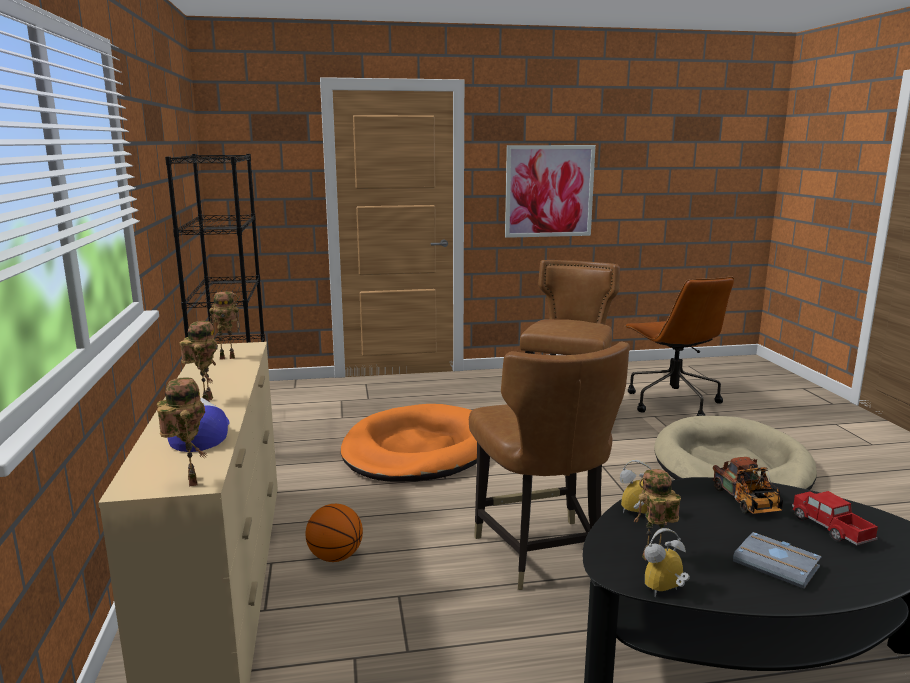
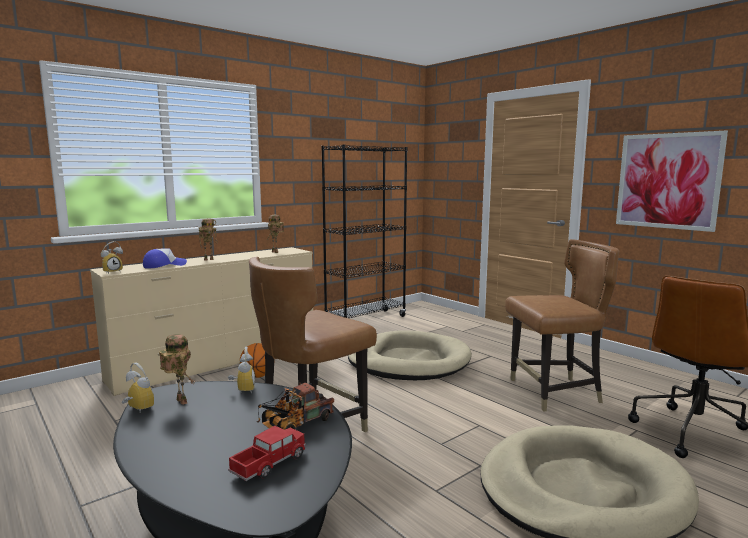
camera: 60 degrees right, 5 degrees down
toy robot [157,377,207,487] -> alarm clock [101,241,123,274]
orange dog bed [341,404,477,482] -> beige dog bed [348,330,472,380]
grey book [733,532,822,589] -> none

